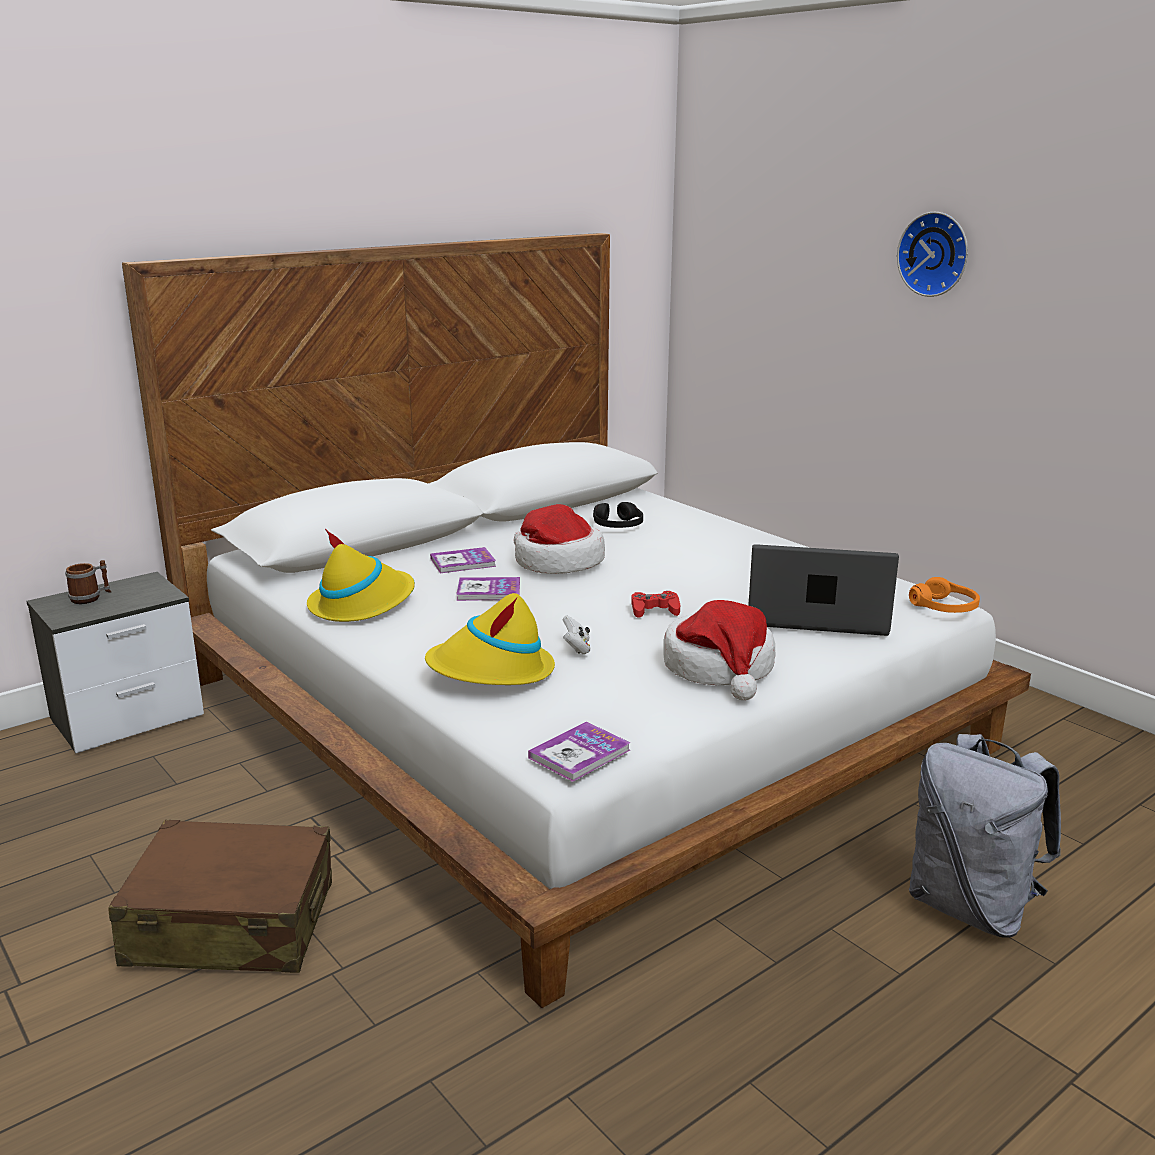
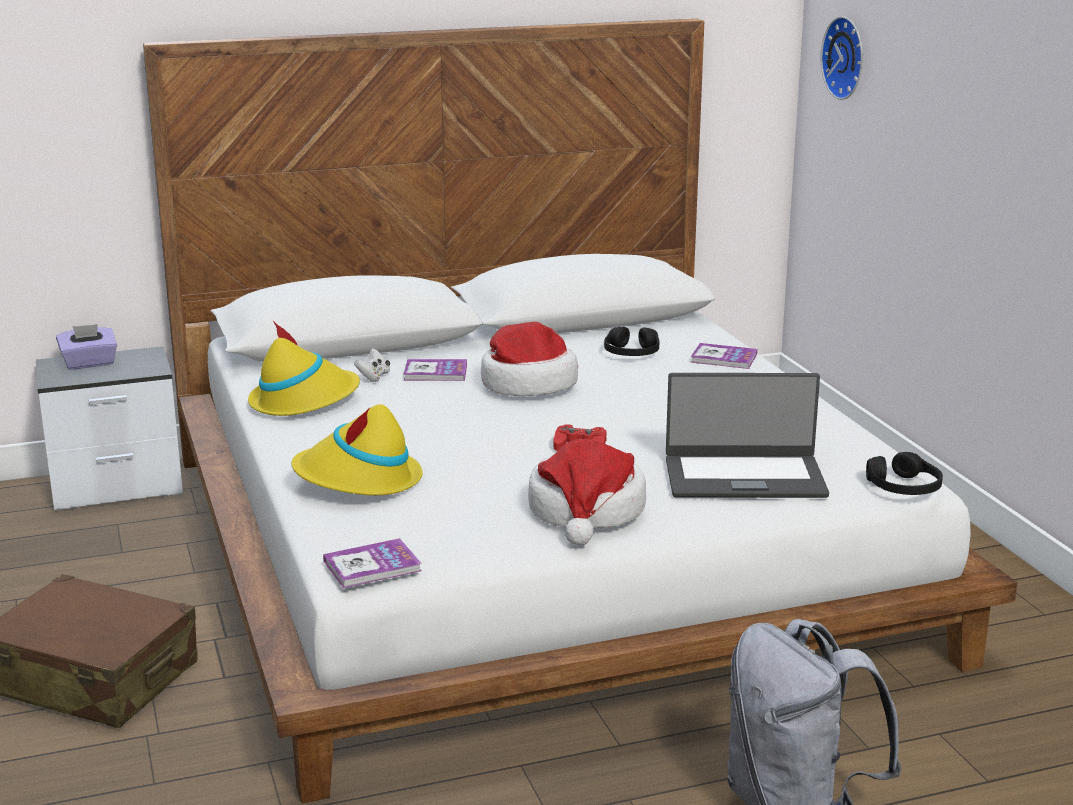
camera: 20 degrees right, 0 degrees up
mug [65,560,111,604] -> purple tissue box [56,324,117,370]
book [456,577,520,601] -> book moved to [690,343,757,369]
white game controller [563,615,590,654] -> white game controller moved to [354,348,390,382]
laptop [748,544,899,636] -> laptop turned 150 degrees clockwise [666,373,829,498]
wall clock [897,212,968,297] -> wall clock moved to [821,16,863,100]
orange headphones [909,577,980,613] -> black headphones [866,452,943,495]

